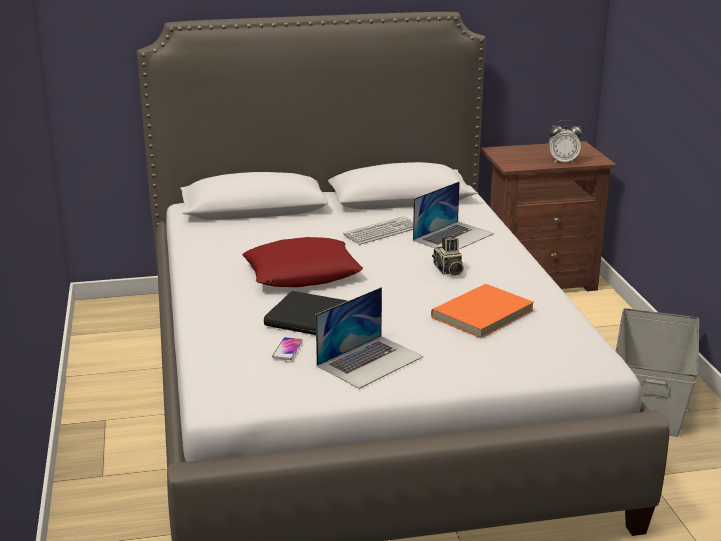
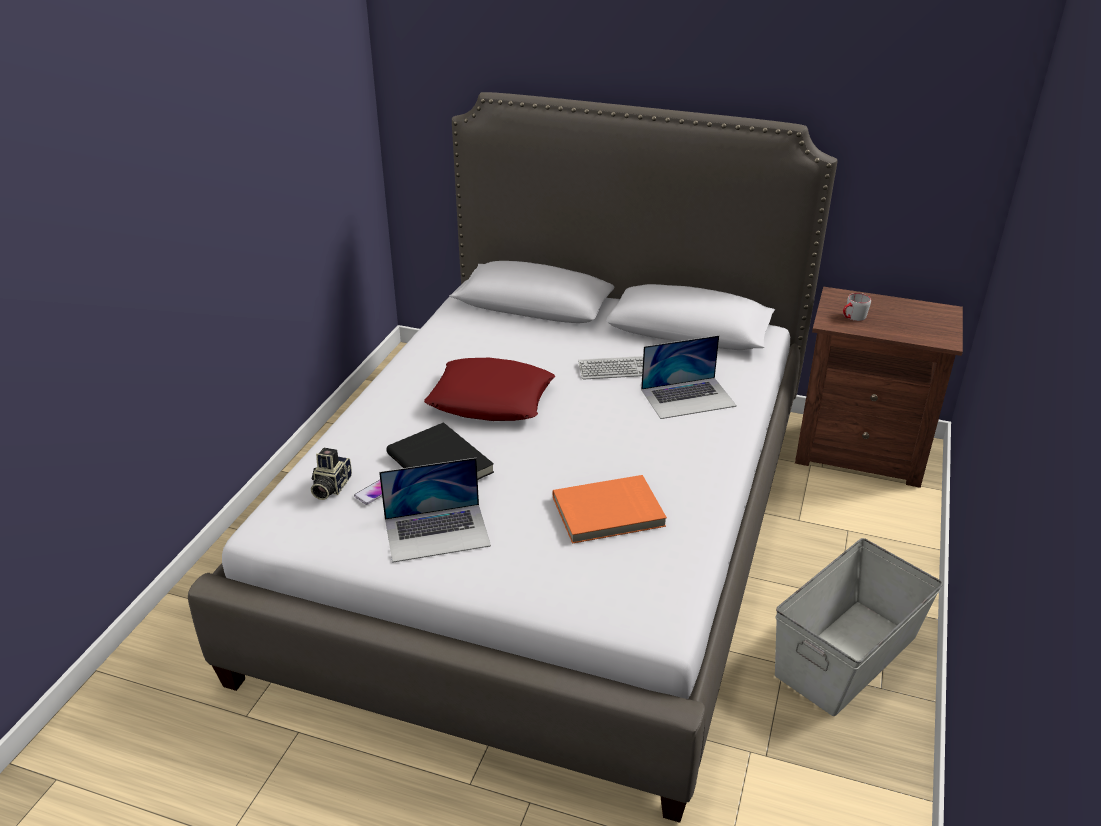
camera: 30 degrees right, 10 degrees up
camera [432,236,464,276] -> camera moved to [311,448,352,500]
alarm clock [549,120,582,164] -> none
none -> grey mug [843,293,871,321]

